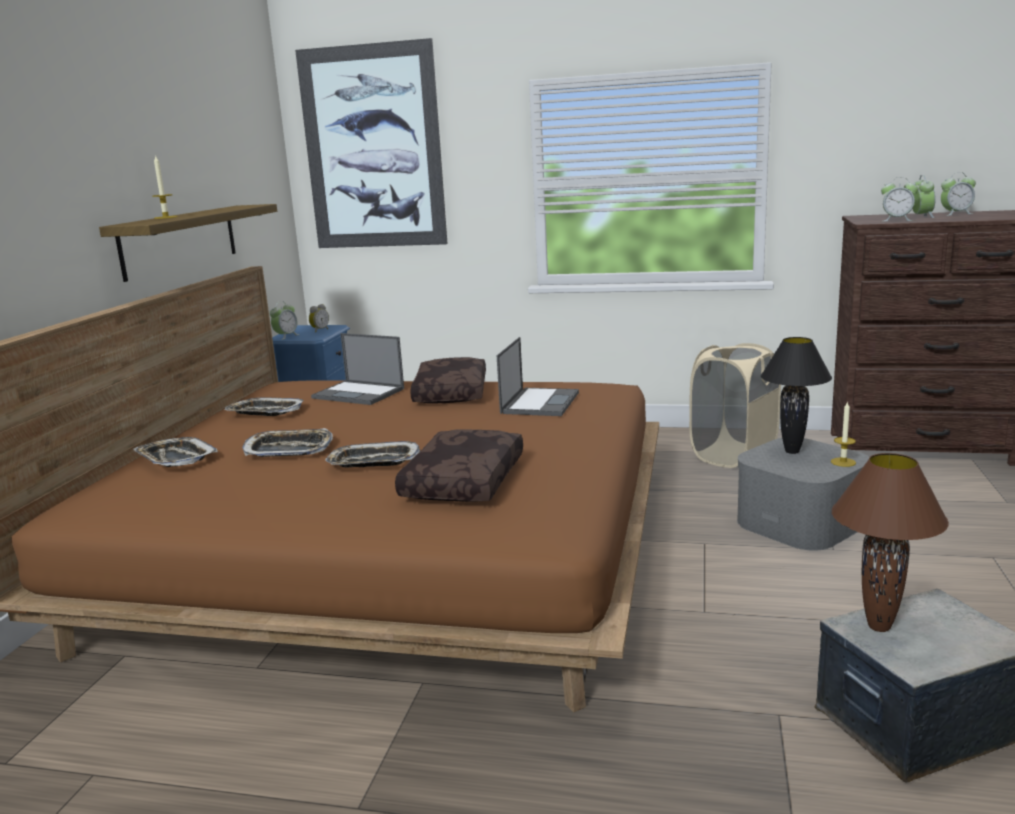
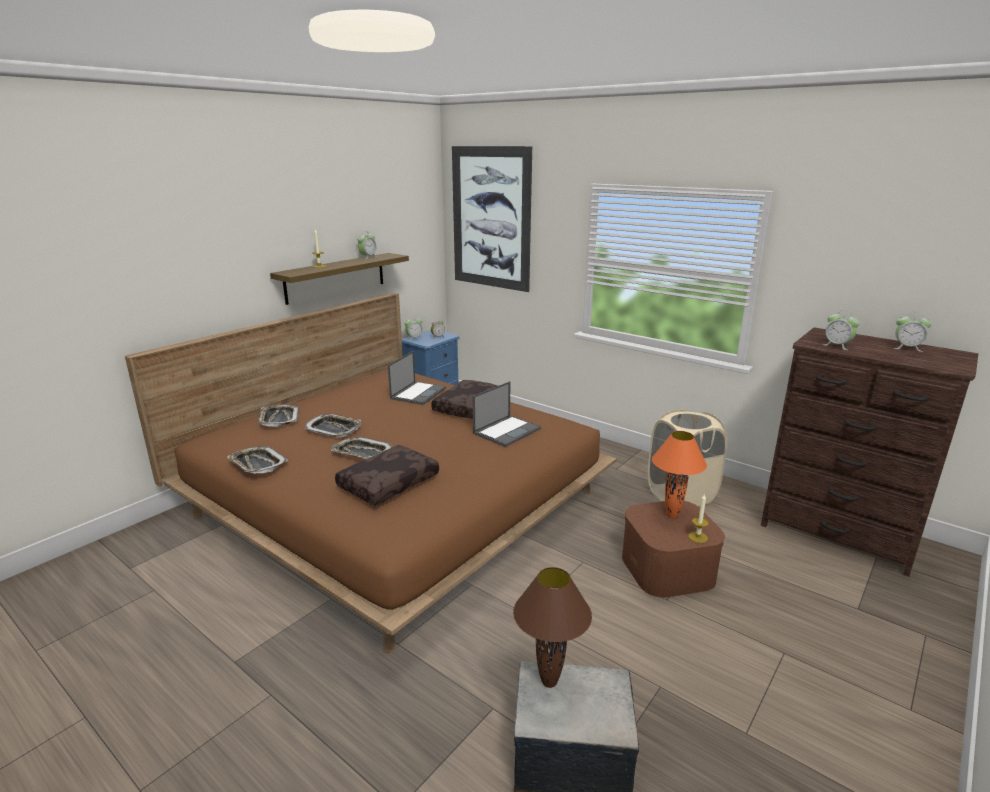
camera: 25 degrees right, 5 degrees up
tray [225,397,305,416] -> tray moved to [228,446,288,474]
laptop [311,333,404,405] -> laptop turned 120 degrees counterclockwise [388,351,446,405]
grey storage box [737,438,869,551] -> brown storage box [622,501,725,598]
black table lamp [761,337,832,454] -> orange table lamp [652,431,707,518]
alarm clock [912,175,936,218] -> alarm clock moved to [357,231,376,259]

